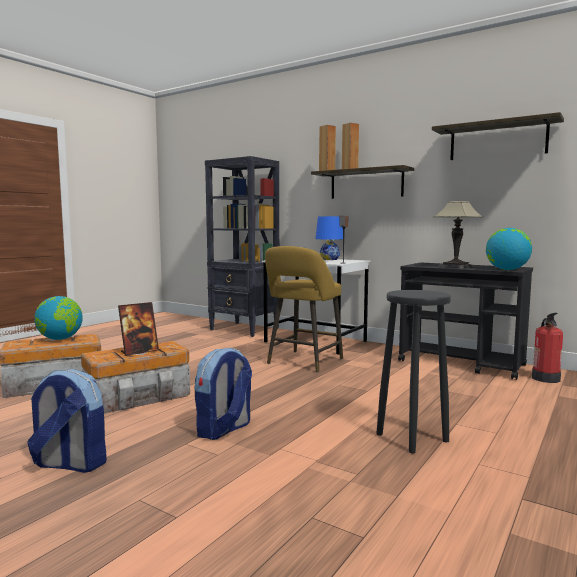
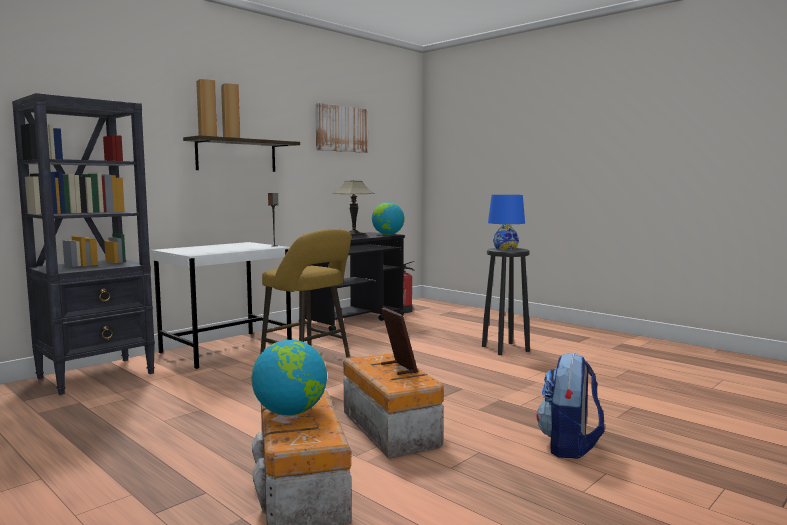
camera: 80 degrees left, 0 degrees up
backpack [195,348,252,440] -> none
blue table lamp [315,216,343,260] -> blue table lamp moved to [488,195,525,250]
shelf [432,112,564,160] -> picture [315,103,368,153]

